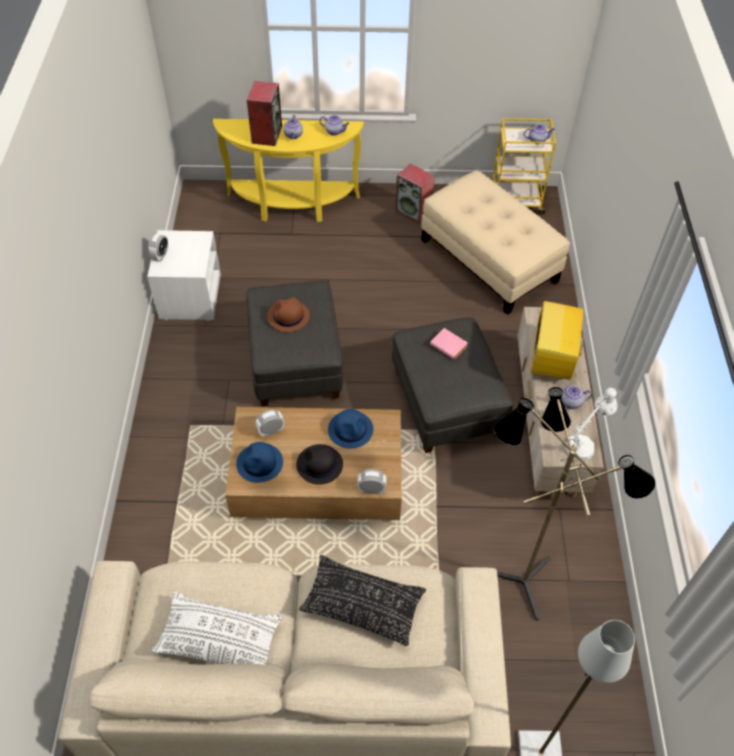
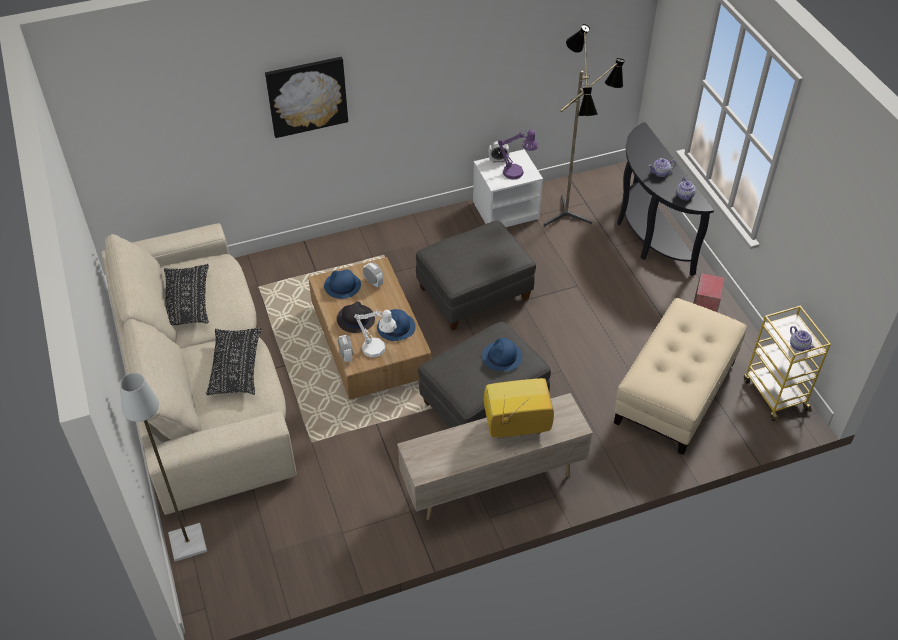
camera: 70 degrees right, 5 degrees down
white pillow [152,592,283,665] -> black pillow [164,264,209,325]
yellow console table [213,119,364,222] -> black console table [617,122,714,276]
speaker [247,81,282,146] -> none
brown hat [267,297,310,332] -> none
pink book [430,328,468,359] -> blue hat [482,338,522,371]
floor lamp [493,387,655,621] -> floor lamp moved to [544,24,625,226]
teapot [561,385,592,409] -> none
white table lamp [566,388,617,461] -> white table lamp moved to [354,309,397,358]
none -> picture [265,57,348,138]
none -> purple table lamp [498,130,539,179]

